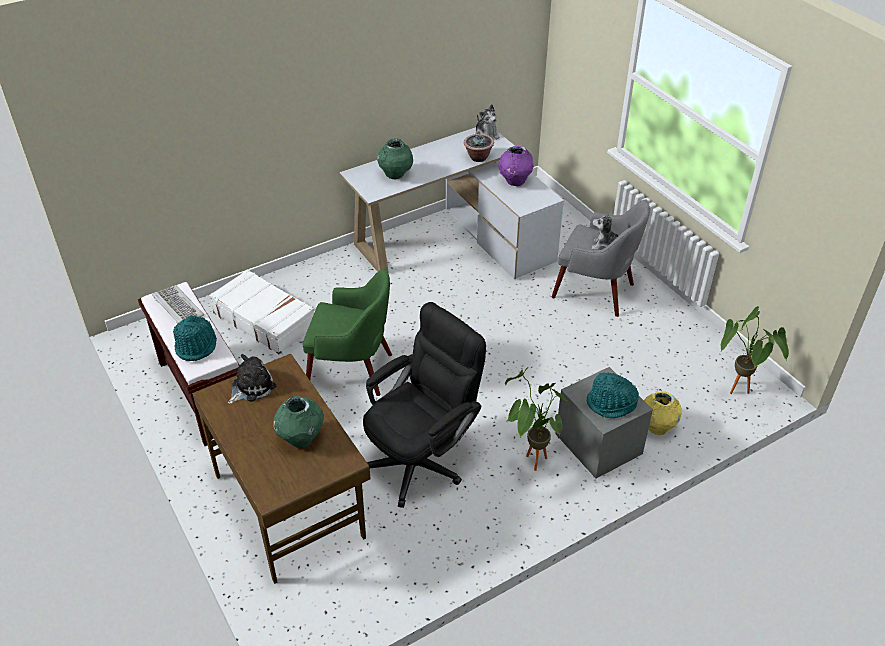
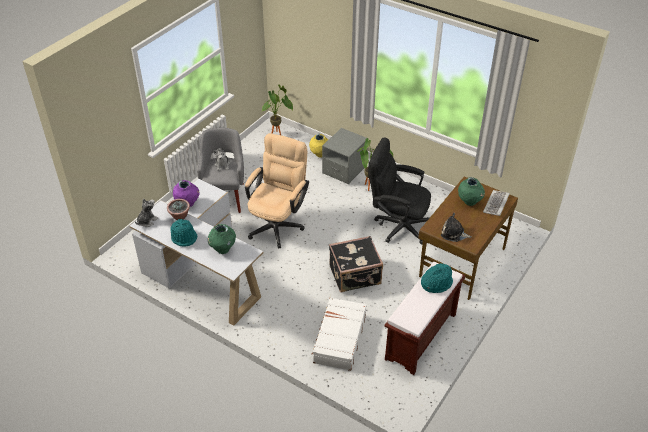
camera: 115 degrees left, 0 degrees up
keyboard [152,286,204,323] -> keyboard moved to [483,190,510,216]
green armchair [302,269,392,396] -> black suitcase [329,236,383,293]
turquoise hat [587,372,639,418] -> turquoise hat moved to [171,219,197,247]
none -> beige office chair [245,133,309,249]

